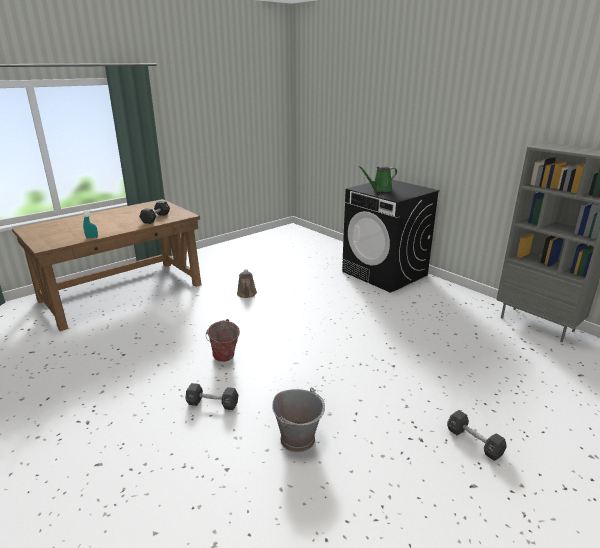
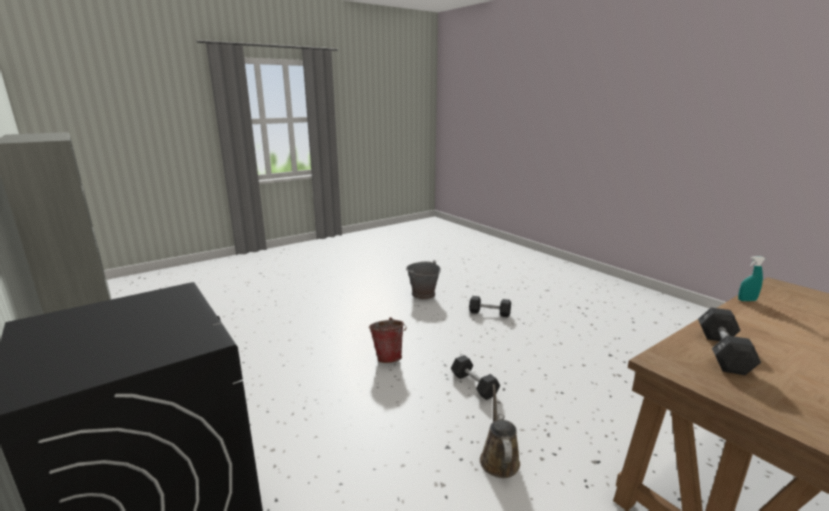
camera: 175 degrees left, 5 degrees down
bucket [206,319,240,362] -> bucket moved to [369,317,407,363]
green watering can [358,166,397,192] -> none
black dumbbell [447,410,506,461] -> black dumbbell moved to [451,355,500,400]

